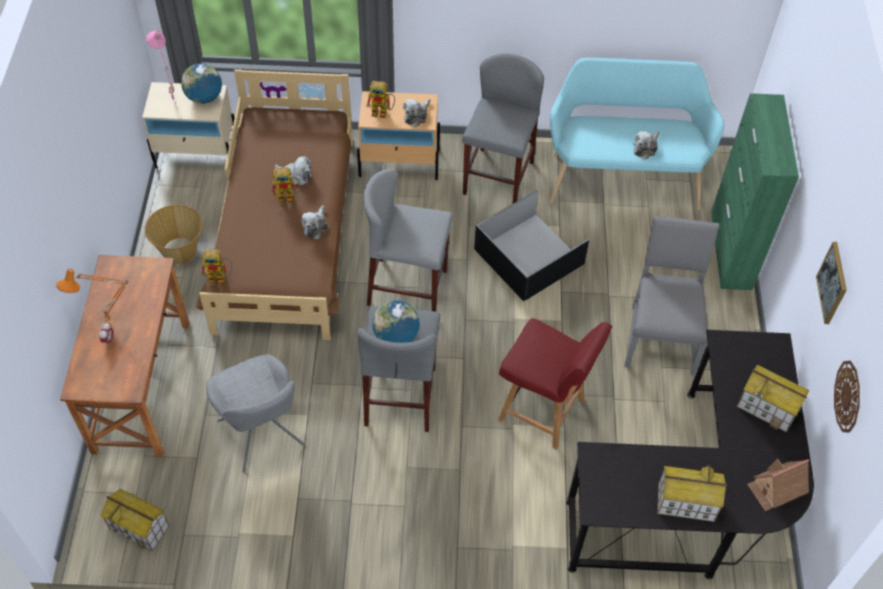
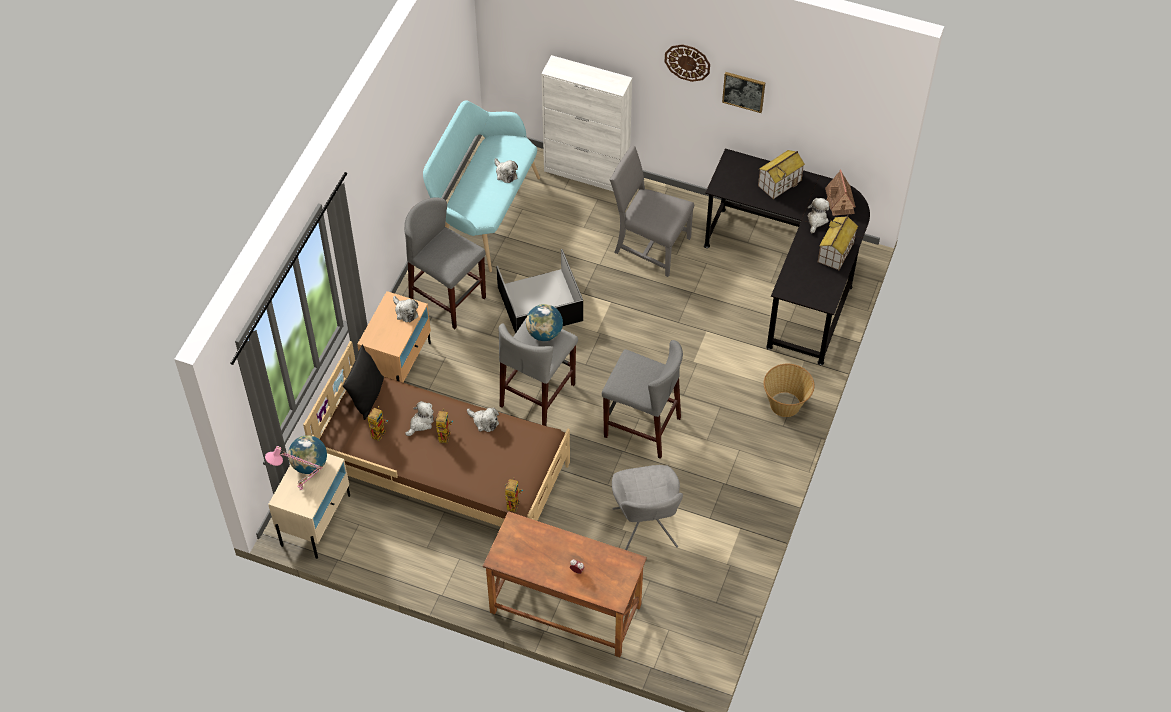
camera: 70 degrees left, 0 degrees up
orange table lamp [56,268,129,322] -> none
toy house [100,489,169,551] -> none
basket [145,205,203,264] -> basket moved to [764,364,814,417]
grey chair [206,354,304,473] -> grey chair turned 90 degrees clockwise [612,465,683,550]
toy robot [366,81,395,118] -> toy robot moved to [368,406,388,441]
globe [372,300,419,343] -> globe moved to [526,304,563,341]
red chair [498,318,612,450] -> none
green cabinet [711,93,799,290] -> white cabinet [541,55,632,191]
wall clock [834,361,860,433] -> wall clock moved to [664,44,710,82]
none -> black pillow [343,345,384,420]
none -> plush toy [807,198,829,233]

